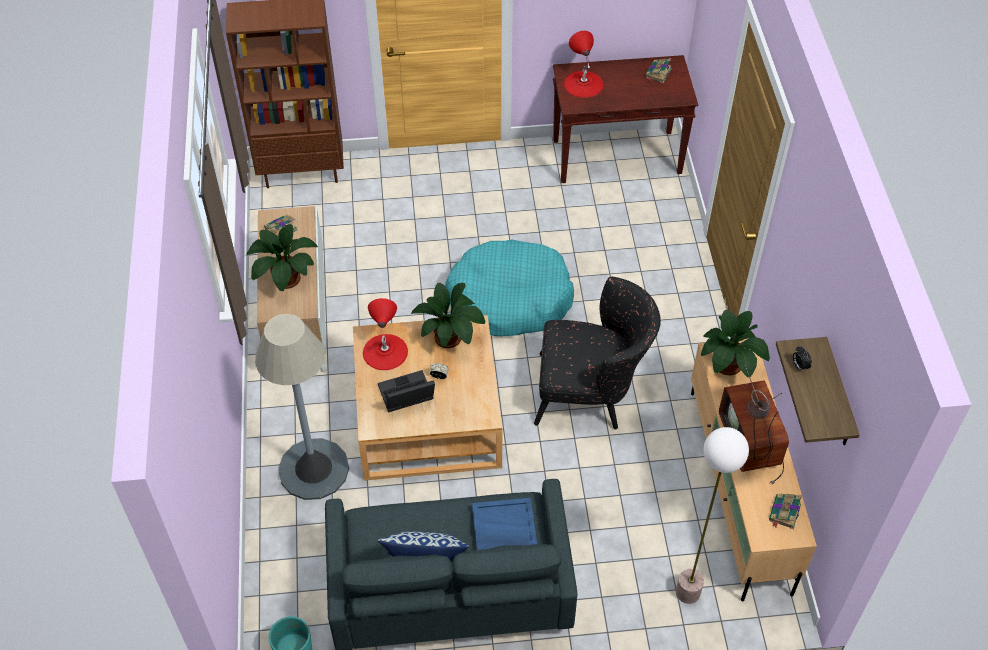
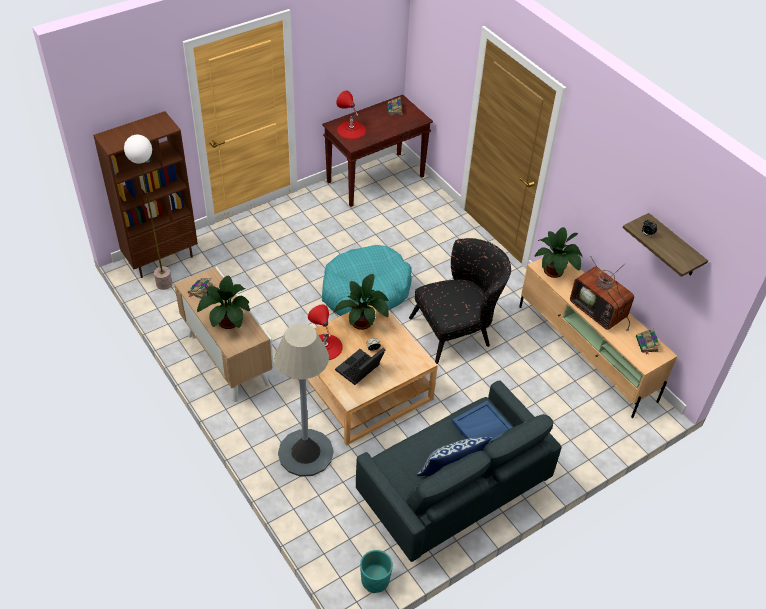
camera: 30 degrees left, 5 degrees down
floor lamp [676,427,749,604] -> floor lamp moved to [124,135,172,290]

